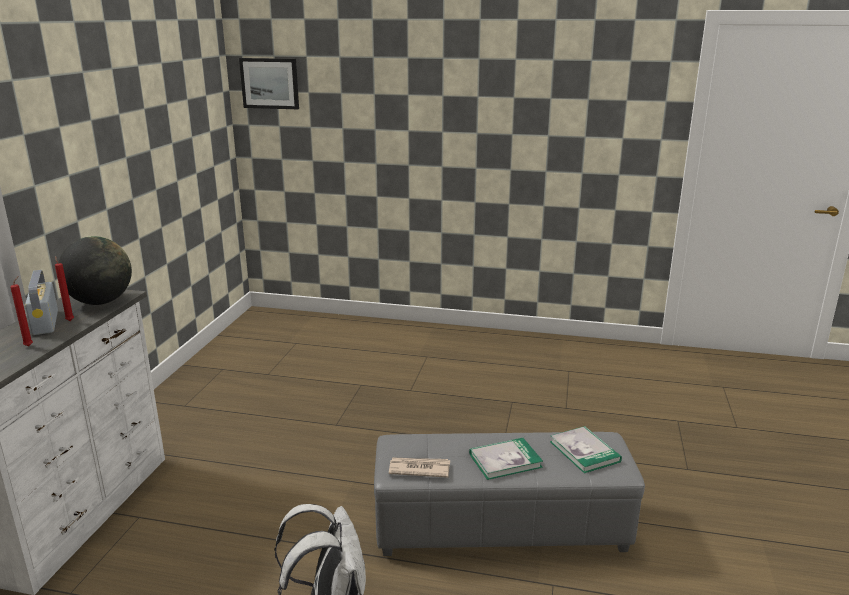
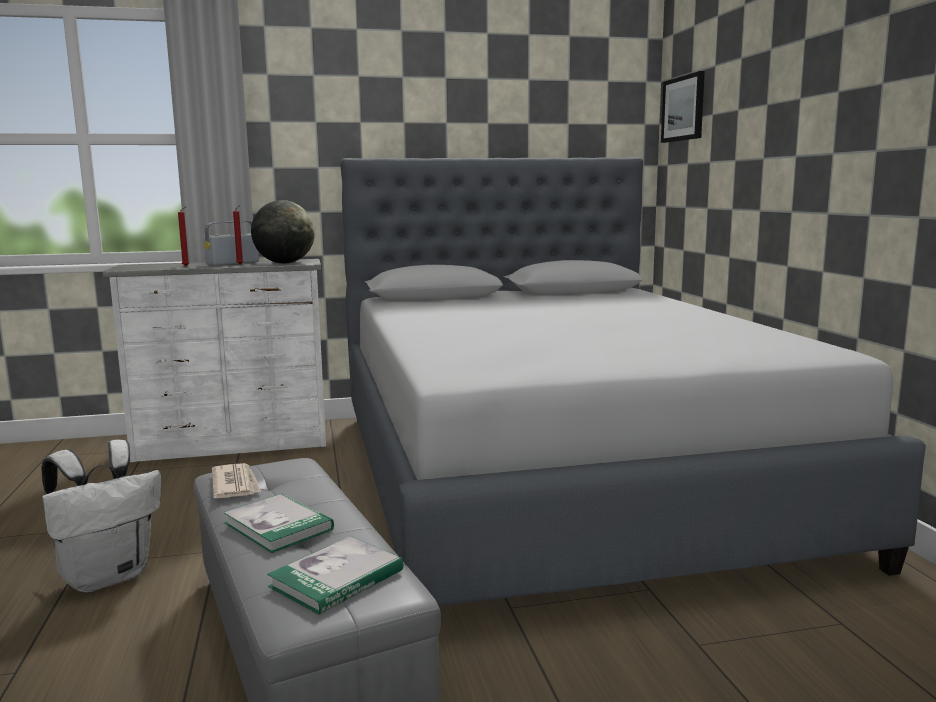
camera: 65 degrees right, 10 degrees down
none -> grey bed [340,157,926,607]

